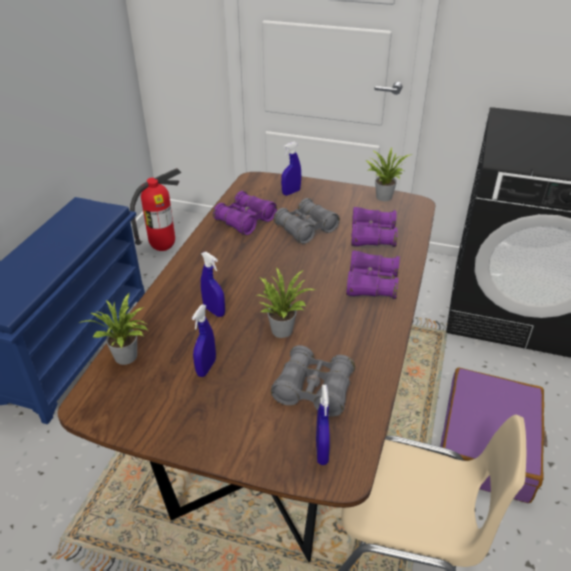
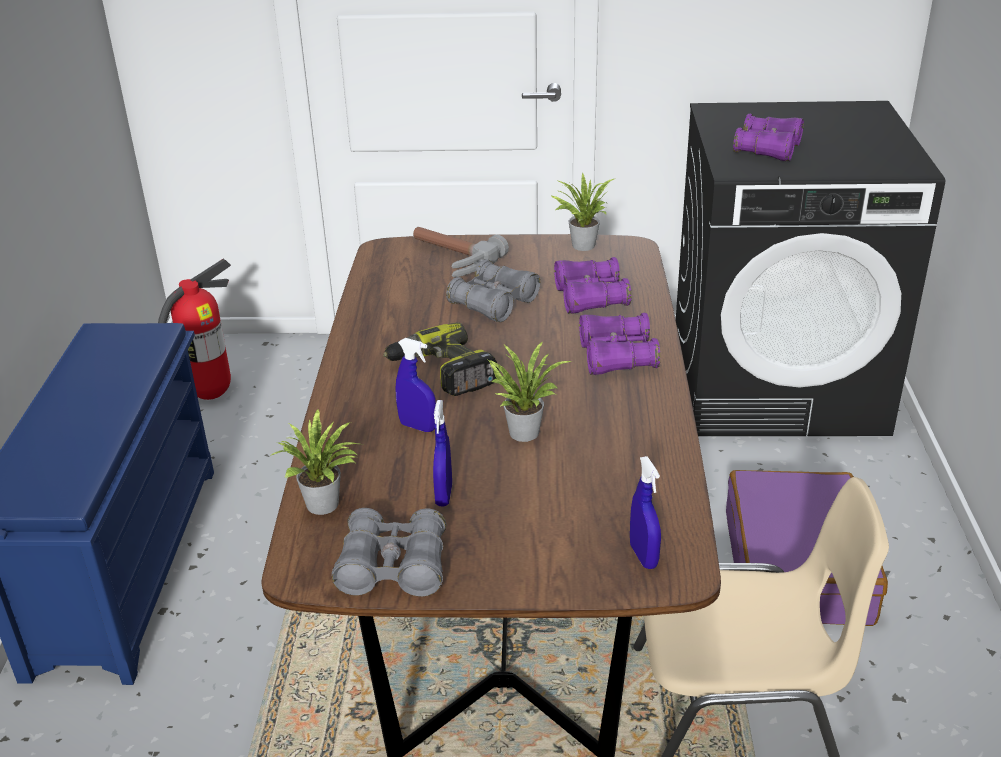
camera: 15 degrees left, 5 degrees down
purple binoculars [213,191,277,235] -> purple binoculars moved to [733,114,804,161]
grey binoculars [271,345,355,417] -> grey binoculars moved to [332,508,446,597]
blue spray bottle [281,142,301,196] -> hammer [413,227,509,277]
none -> power drill [383,322,498,396]

